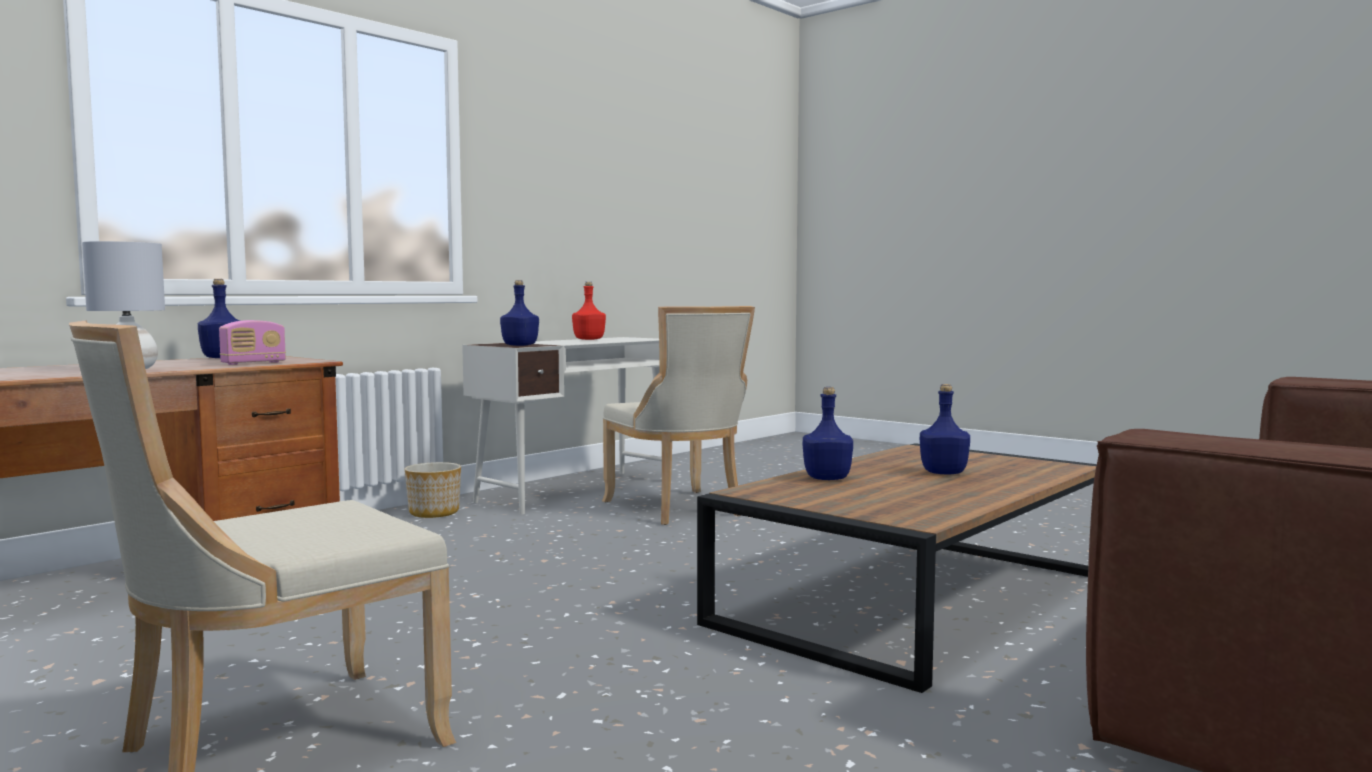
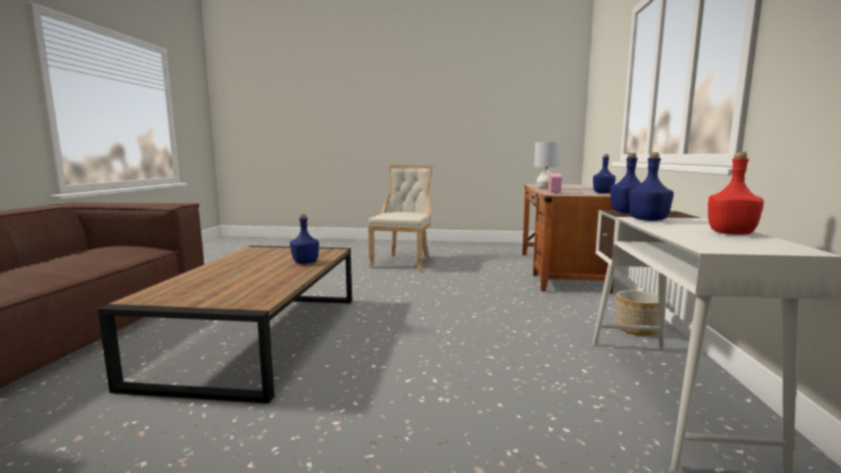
camera: 145 degrees right, 5 degrees up
beige chair [602,306,755,525] -> none
blue bottle [920,384,970,474] -> blue bottle moved to [629,153,674,221]

